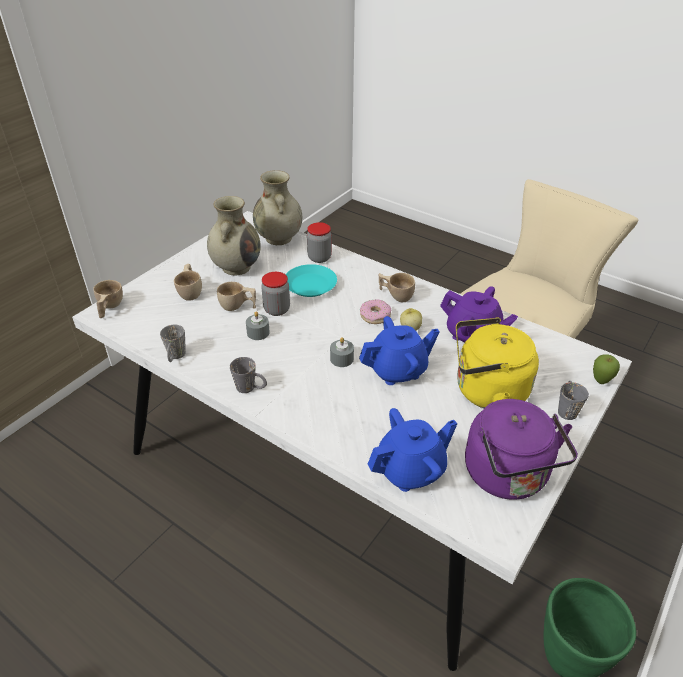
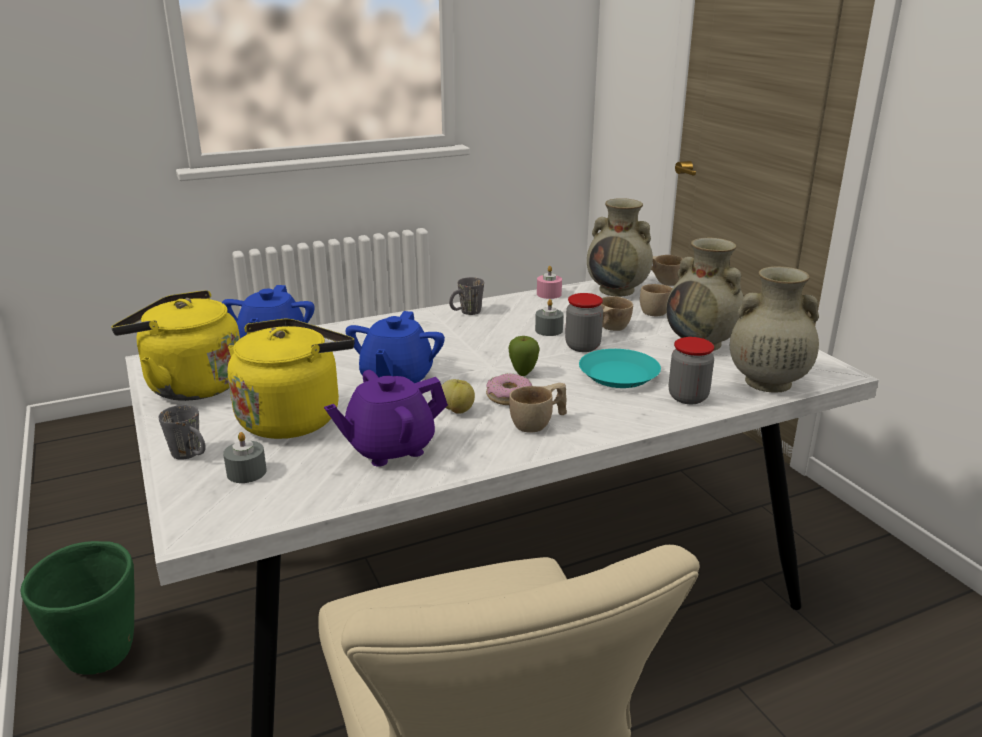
camera: 120 degrees right, 15 degrees down
grey mug [160,325,186,362] -> pink candle [537,266,562,299]
grey candle [330,337,354,367] -> grey candle moved to [223,432,267,483]
purple kettle [465,399,578,500] -> yellow kettle [111,290,240,401]
apple [593,355,620,384] -> apple moved to [508,336,539,376]
none -> beige vase [587,198,653,297]

